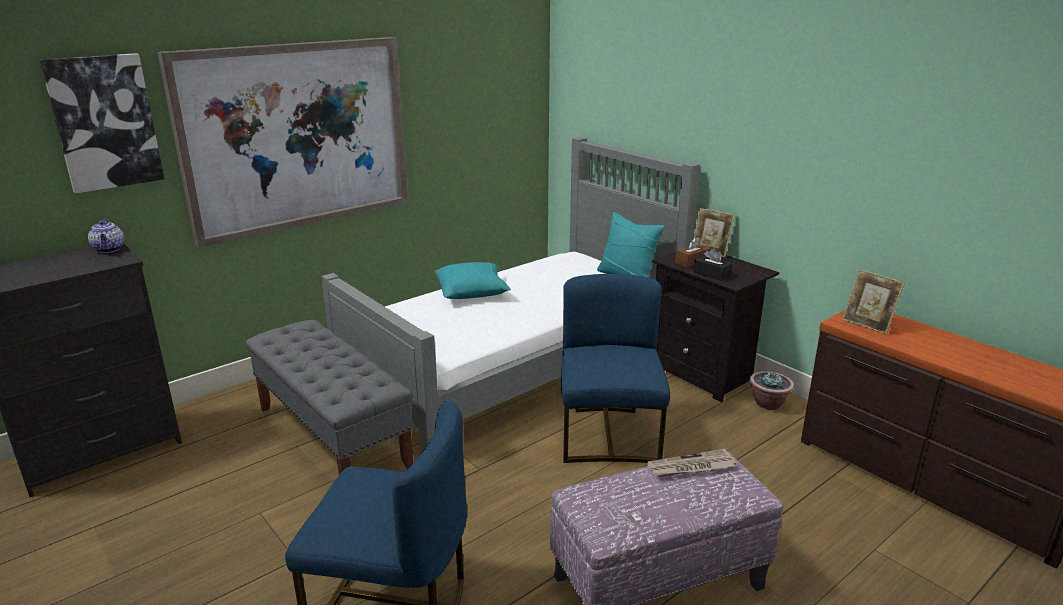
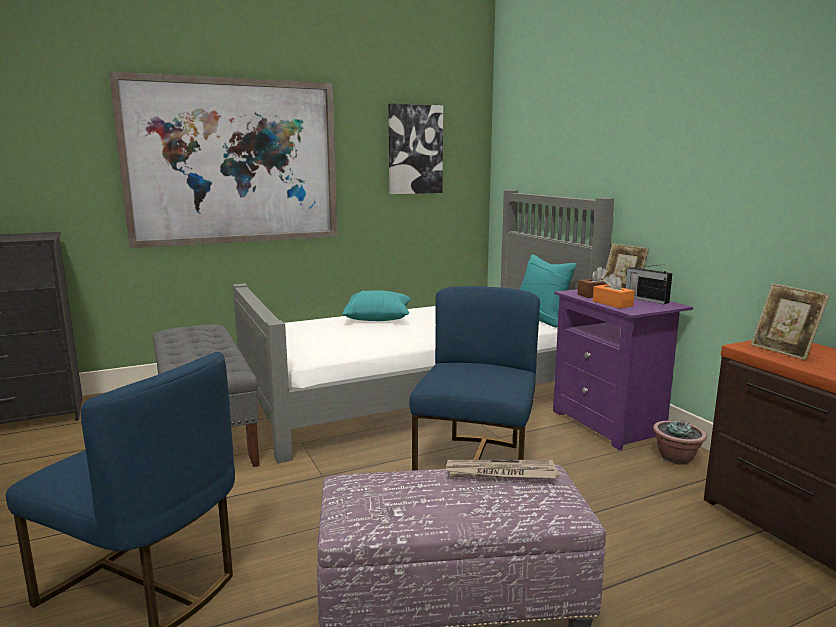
camera: 15 degrees right, 10 degrees down
picture [40,53,164,194] -> picture moved to [388,103,443,194]
teapot [88,220,124,253] -> none
black nightstand [652,252,779,402] -> purple nightstand [553,289,693,451]
black tissue box [694,248,733,281] -> orange tissue box [593,273,635,308]
none -> radio [625,264,672,304]

